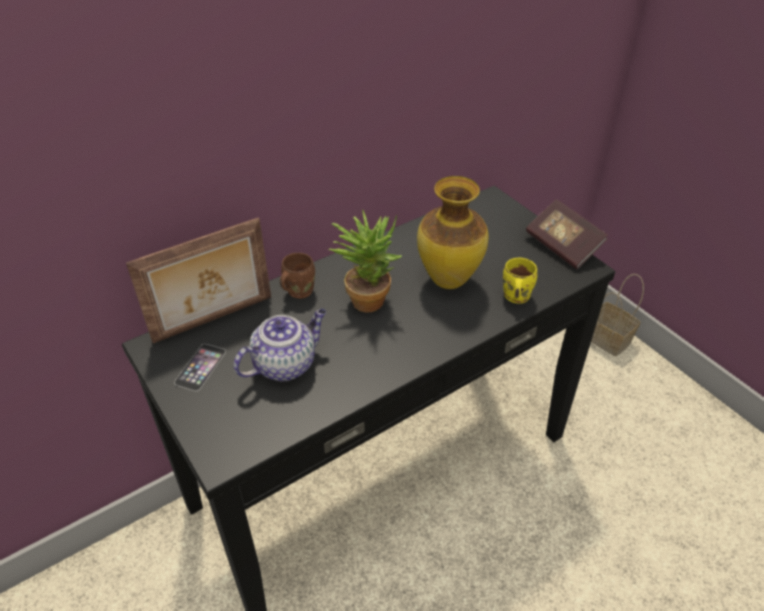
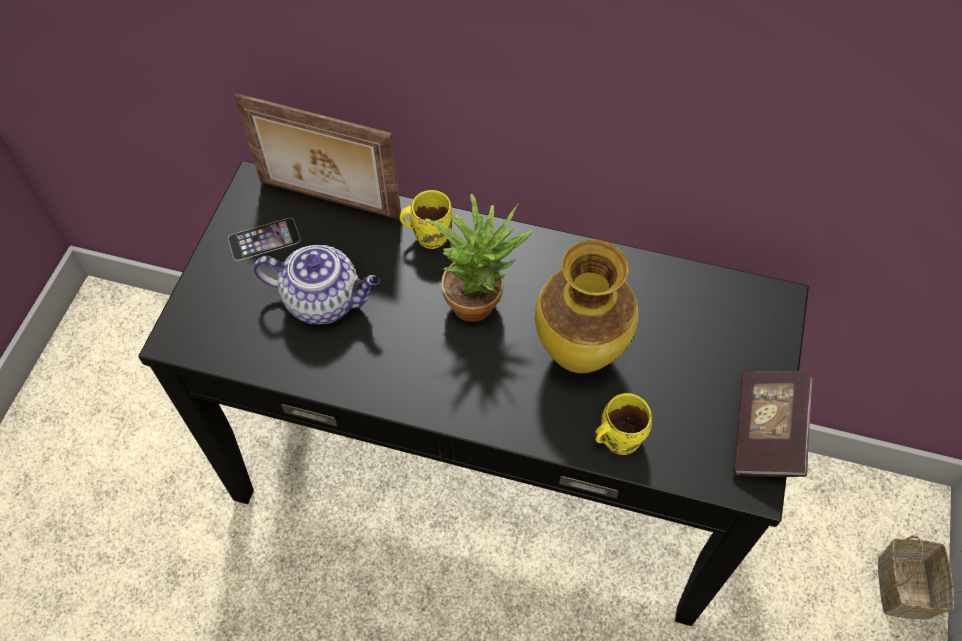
camera: 50 degrees right, 15 degrees up
brown mug [280,253,315,299] -> yellow mug [399,190,453,249]

